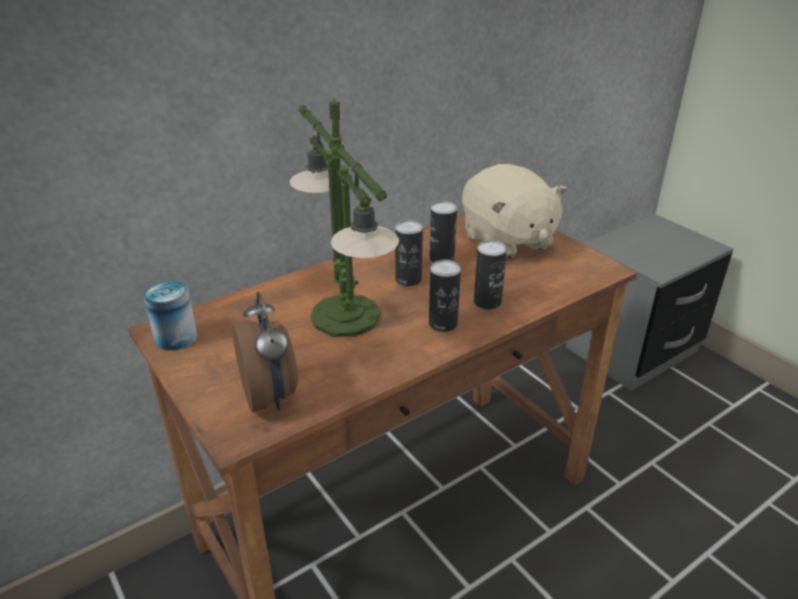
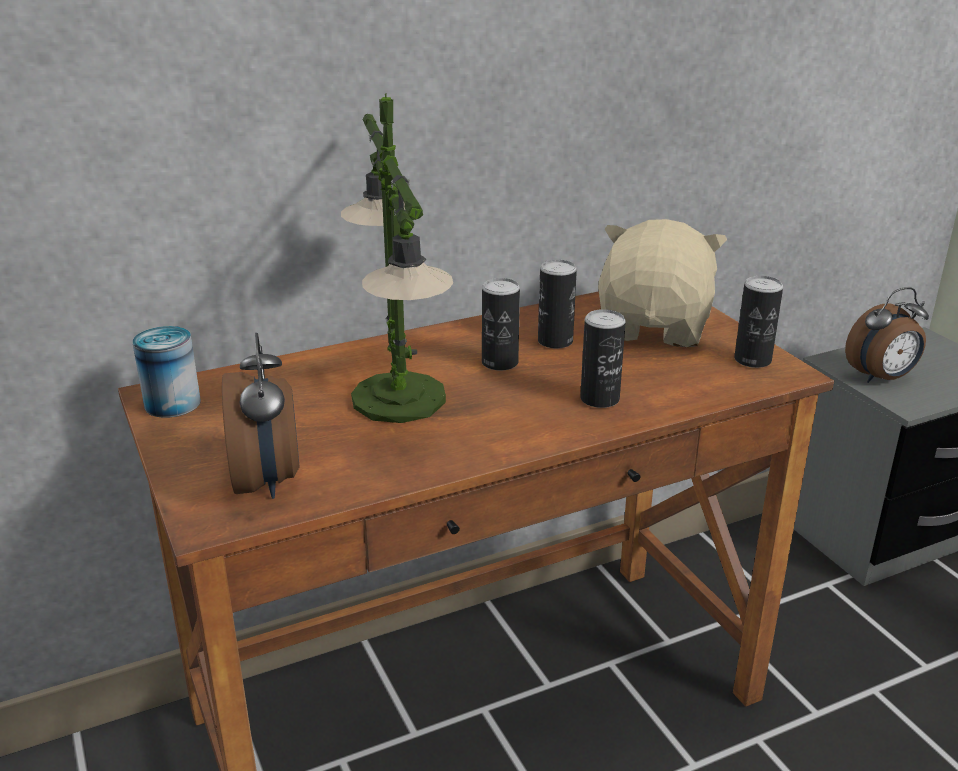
camera: 10 degrees right, 5 degrees down
can [429,260,461,332] -> can moved to [734,276,783,368]
beige plush toy [462,164,568,260] -> beige plush toy turned 150 degrees counterclockwise [598,219,727,347]
none -> alarm clock [845,287,929,383]

